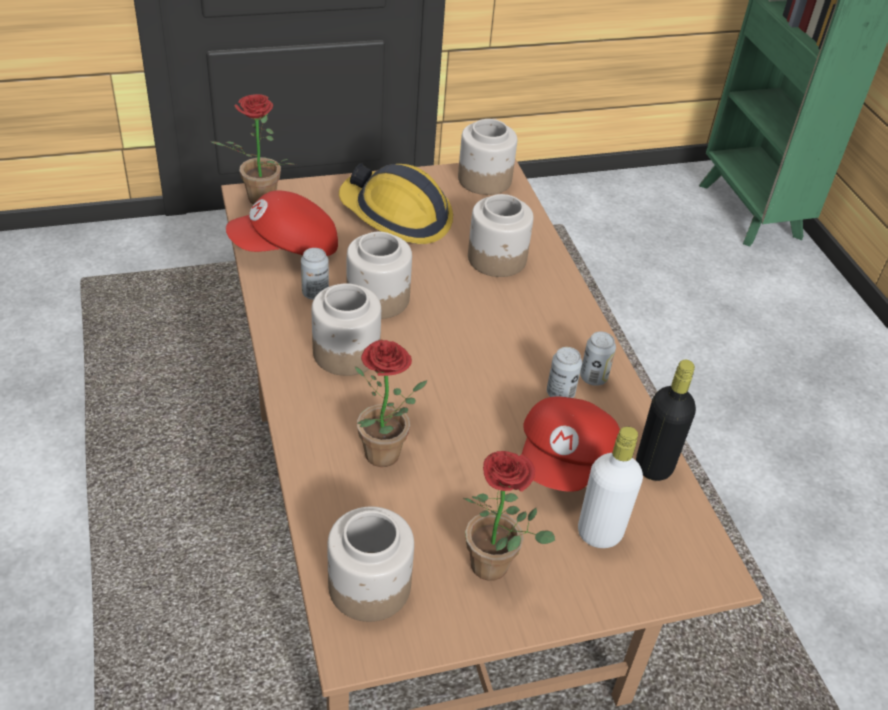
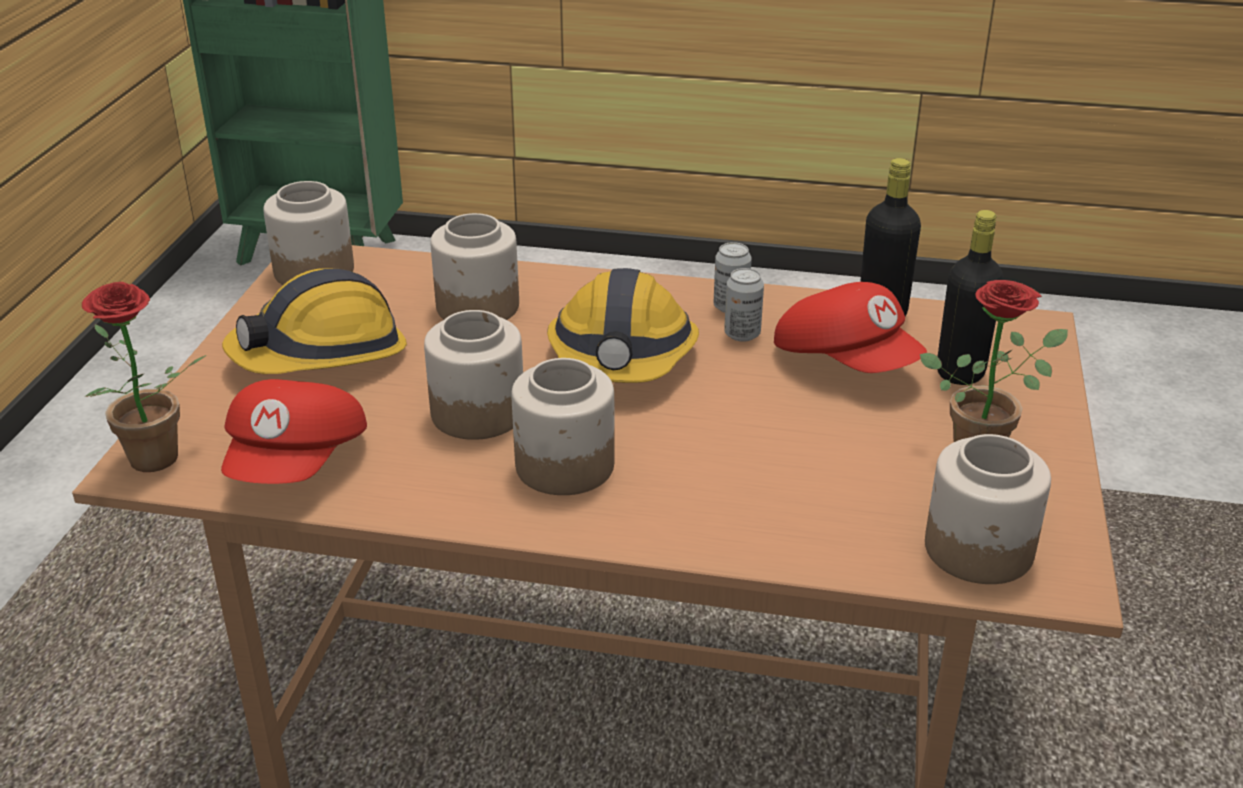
camera: 60 degrees left, 10 degrees down
can [301,248,329,300] -> none
potted plant [355,340,427,467] -> none
white bottle [578,426,643,548] -> black bottle [937,210,1004,385]
none -> hard hat [547,268,699,383]

